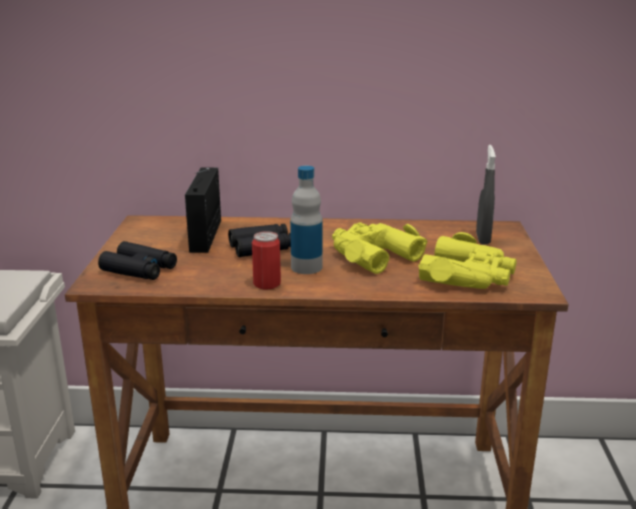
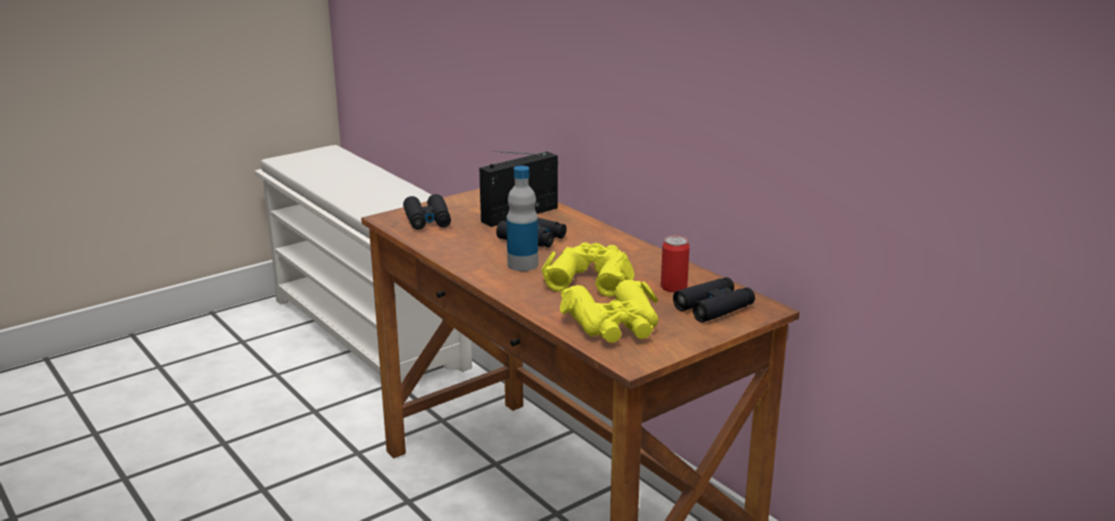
camera: 50 degrees right, 0 degrees up
can [252,231,281,289] -> can moved to [661,236,690,292]
grey spray bottle [476,145,496,244] -> black binoculars [673,277,755,322]

